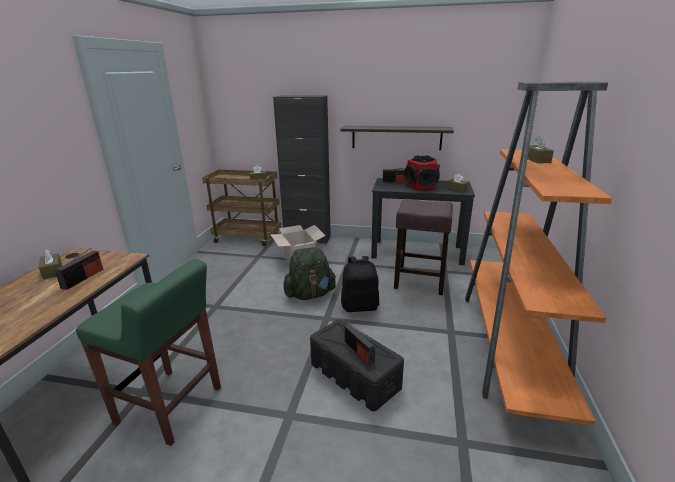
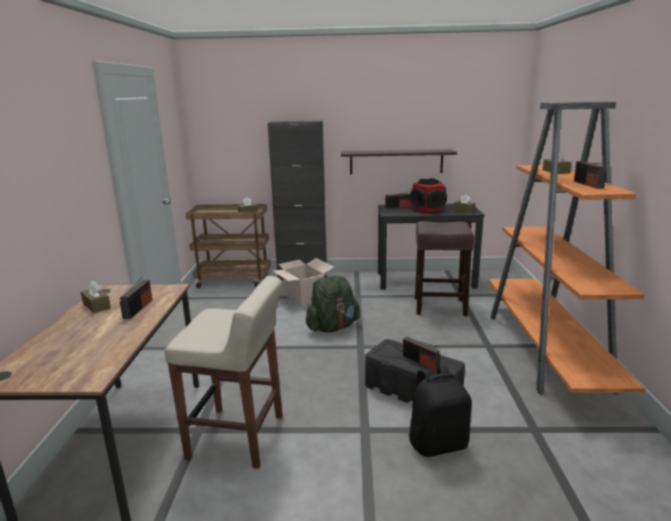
camera: 10 degrees left, 5 degrees down
green stool [76,259,221,446] -> beige stool [165,276,283,469]
black backpack [341,256,379,312] -> black backpack moved to [409,366,472,457]
none -> radio [574,161,607,189]

